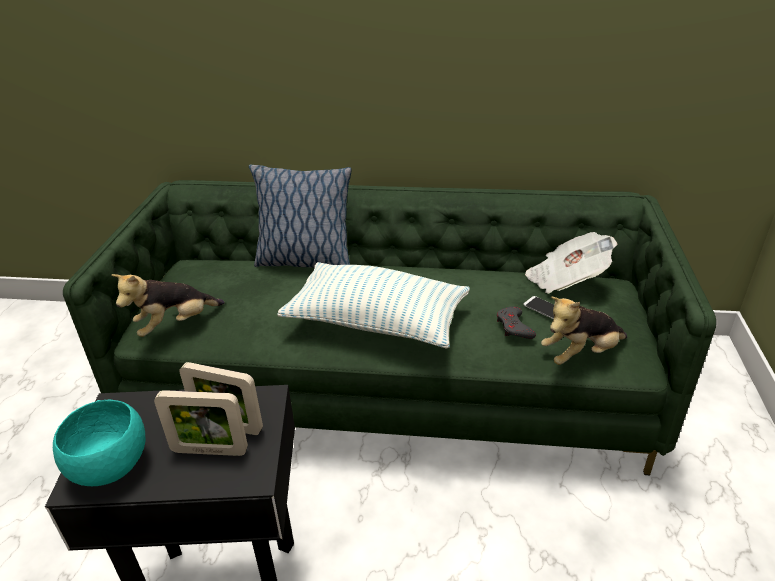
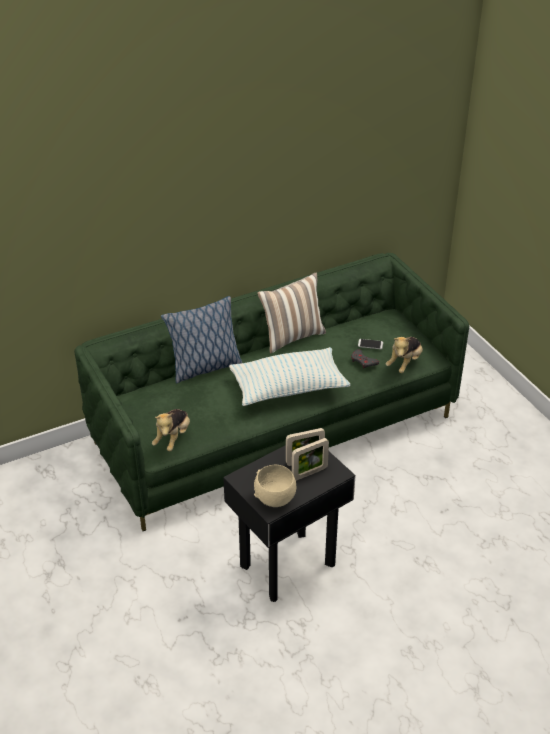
camera: 35 degrees left, 5 degrees up
turquoise bowl [53,400,146,486] -> beige bowl [254,465,296,507]
newspaper [525,232,617,294] -> none
none -> pillow [257,273,326,353]

